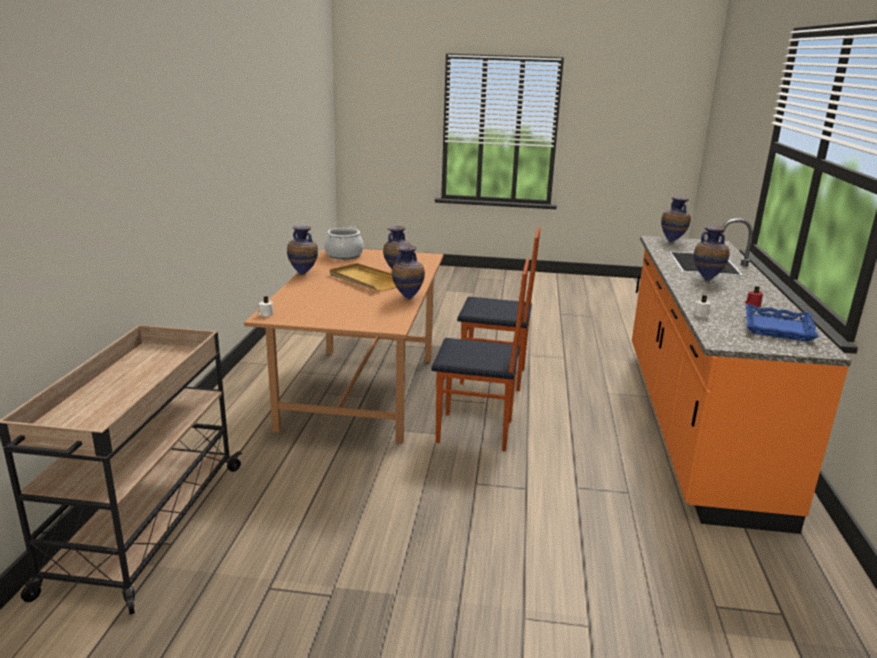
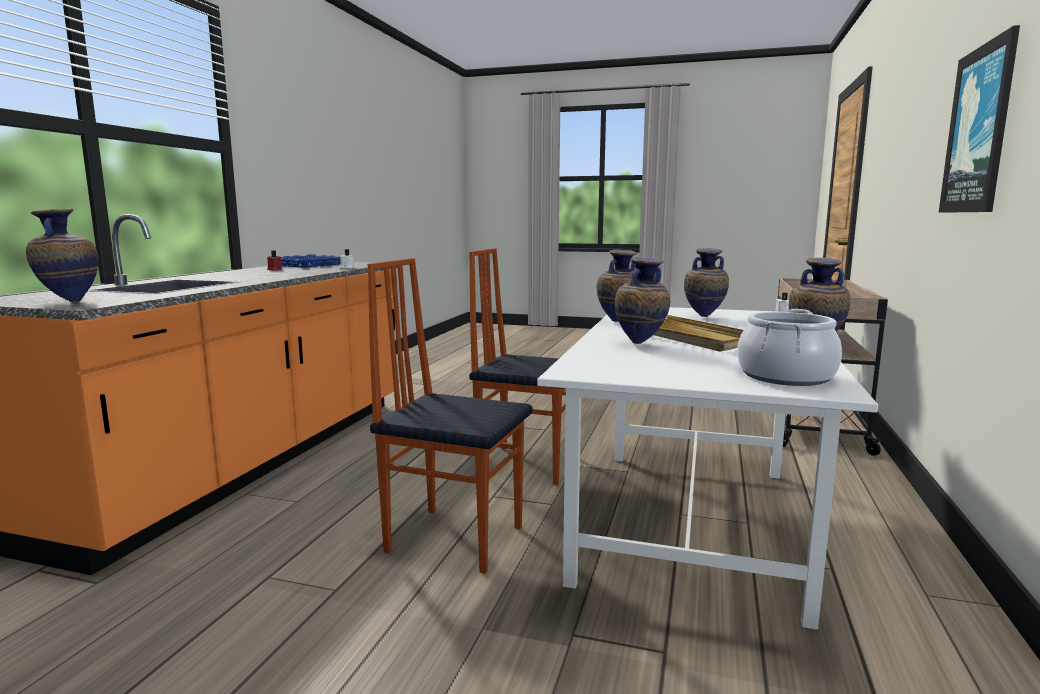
camera: 170 degrees left, 10 degrees down
brown dining table [244,249,444,444] -> white dining table [537,307,878,630]
vase [694,226,730,280] -> vase moved to [684,248,729,317]
none -> picture [939,25,1020,213]

